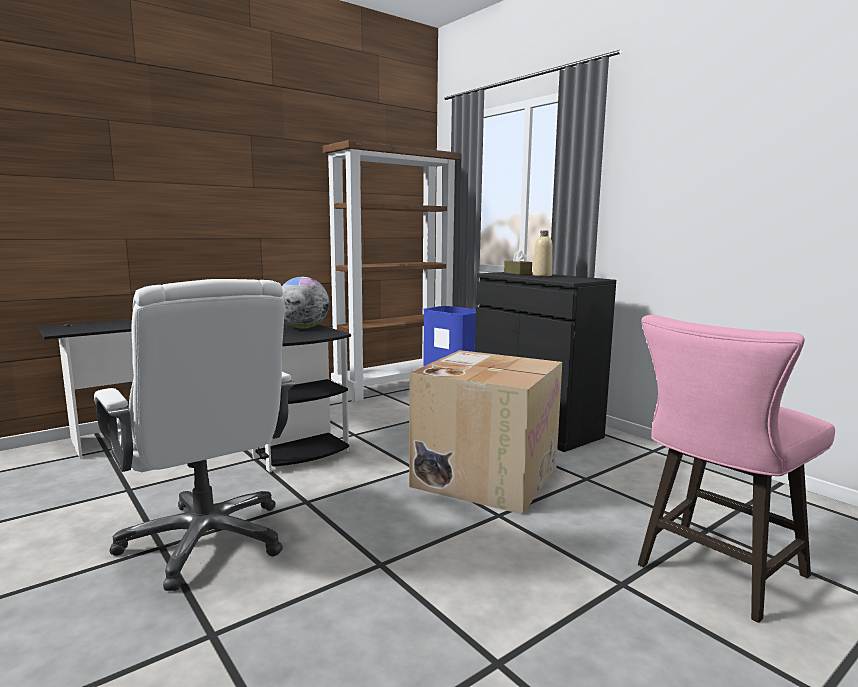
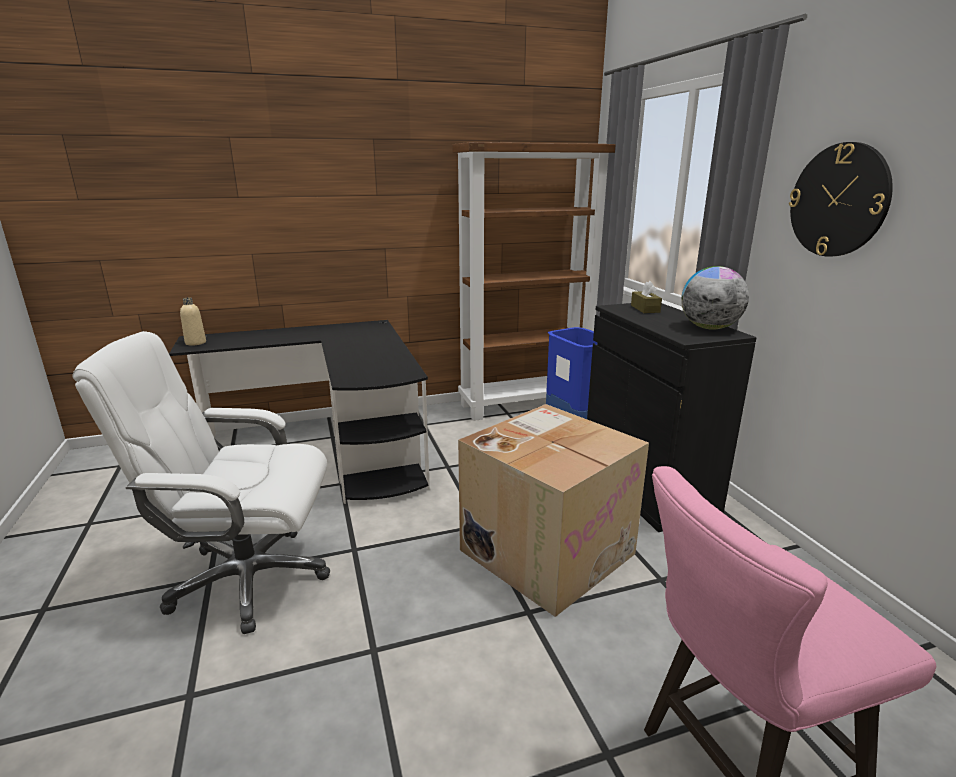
camera: 20 degrees right, 10 degrees up
white office chair [94,279,295,591] -> white office chair turned 105 degrees clockwise [72,331,330,634]
globe [282,277,329,329] -> globe moved to [681,266,749,330]
beige bottle [533,231,553,276] -> beige bottle moved to [180,298,206,346]
none -> wall clock [789,142,893,257]

